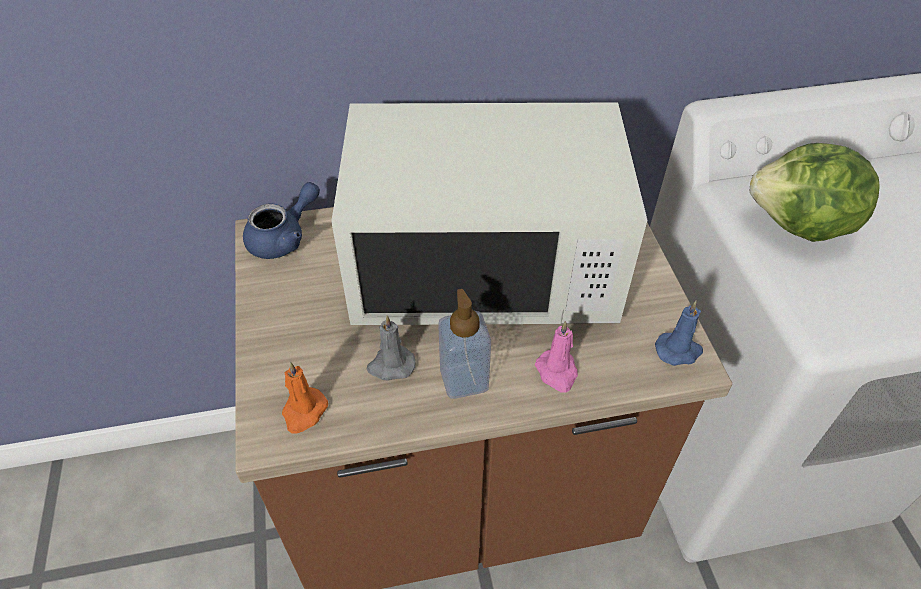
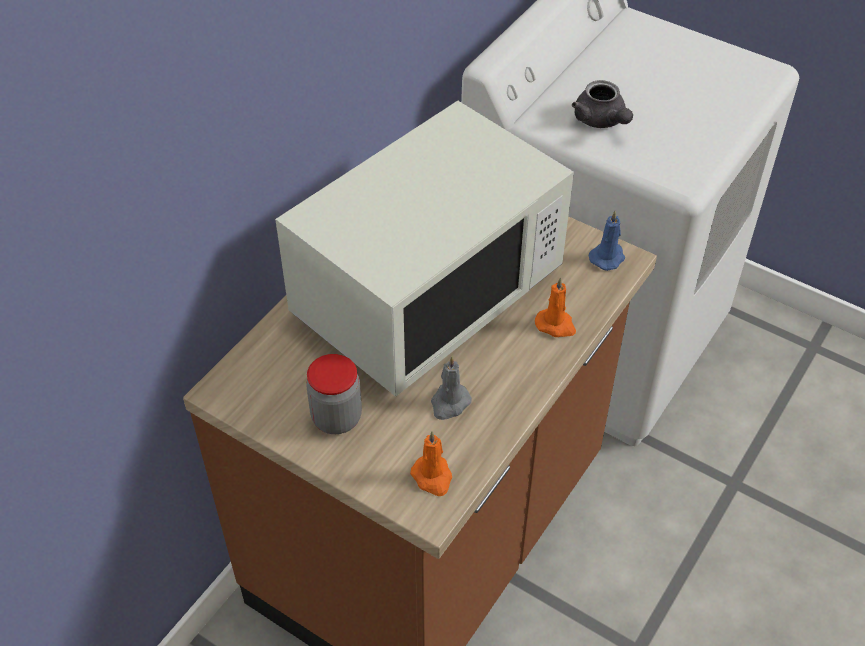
camera: 45 degrees left, 0 degrees up
blue teapot [243,182,320,259] -> none
soap dispenser [438,289,491,399] -> none
pink candle [535,321,578,393] -> orange candle [535,277,576,337]
lettuce [750,143,880,242] -> grey teapot [572,80,633,128]
none -> jar [306,354,362,434]

